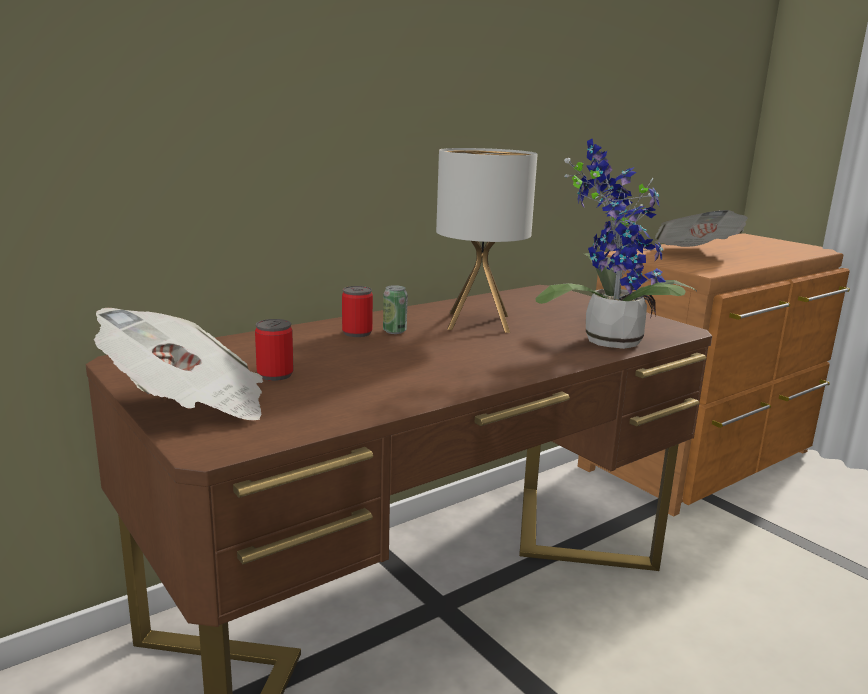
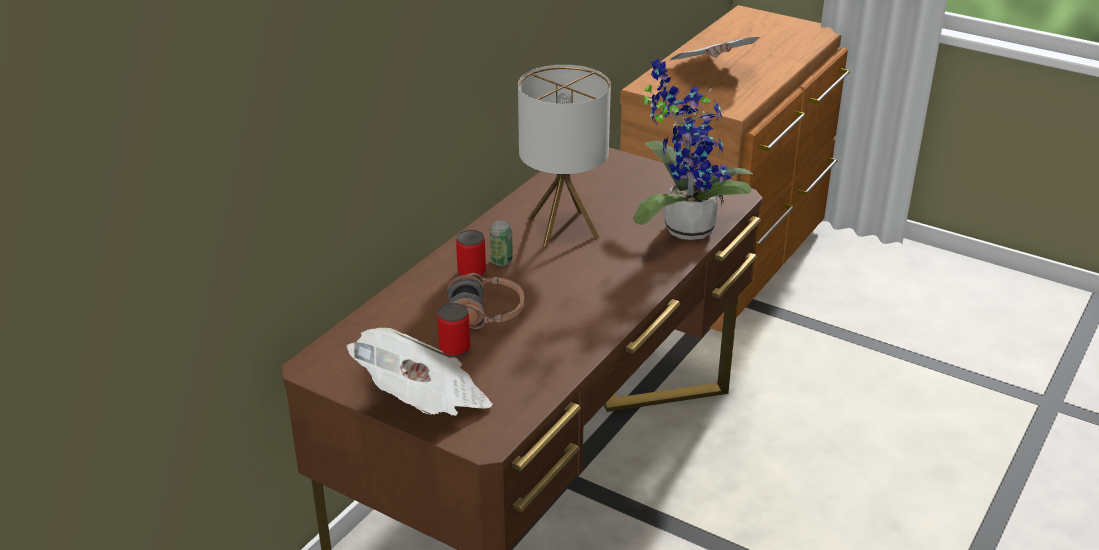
camera: 20 degrees left, 15 degrees up
none -> headphones [447,273,524,329]

